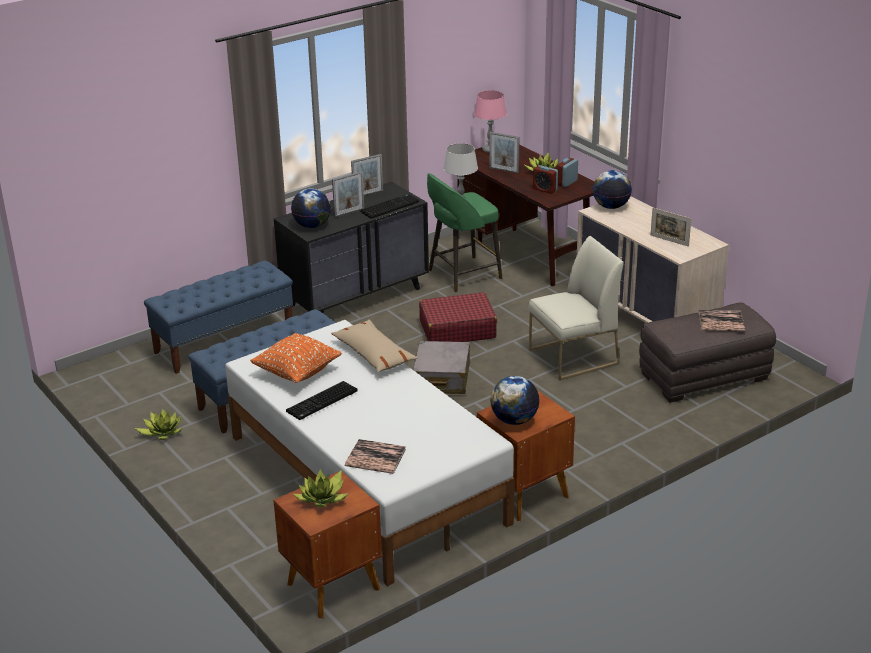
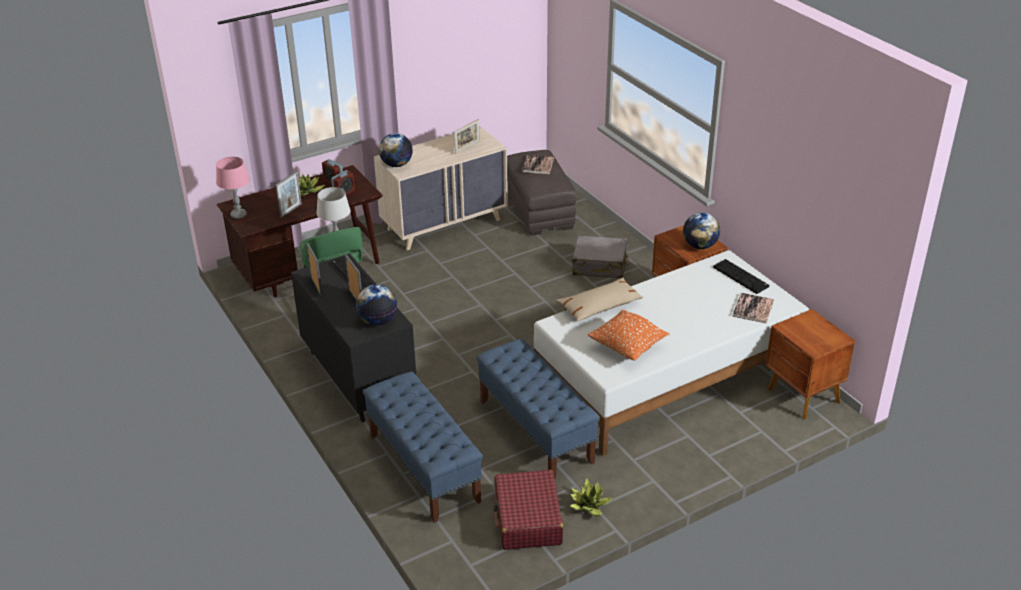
camera: 85 degrees left, 5 degrees up
keyboard [286,381,358,420] -> keyboard moved to [713,259,769,294]
potted plant [294,469,349,507] -> none
grey suitcase [413,341,470,394] -> grey suitcase moved to [572,236,629,278]
red suitcase [419,292,497,342] -> red suitcase moved to [493,470,564,550]
white chair [529,236,624,381] -> none

